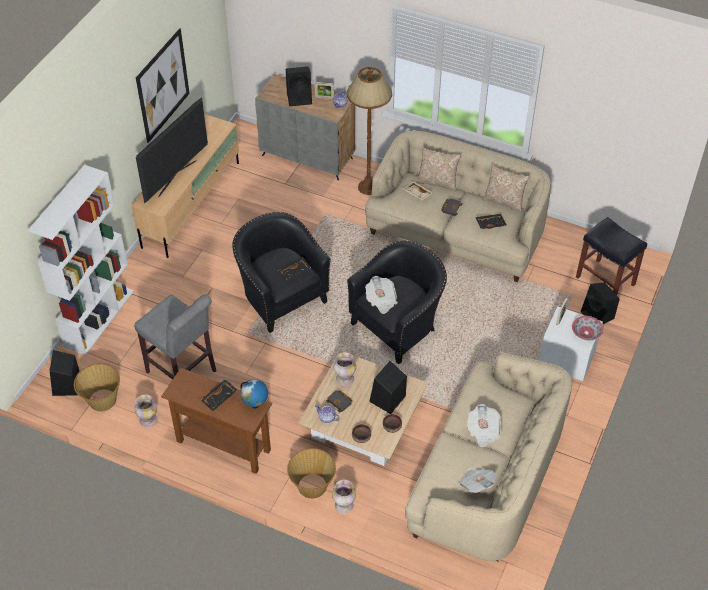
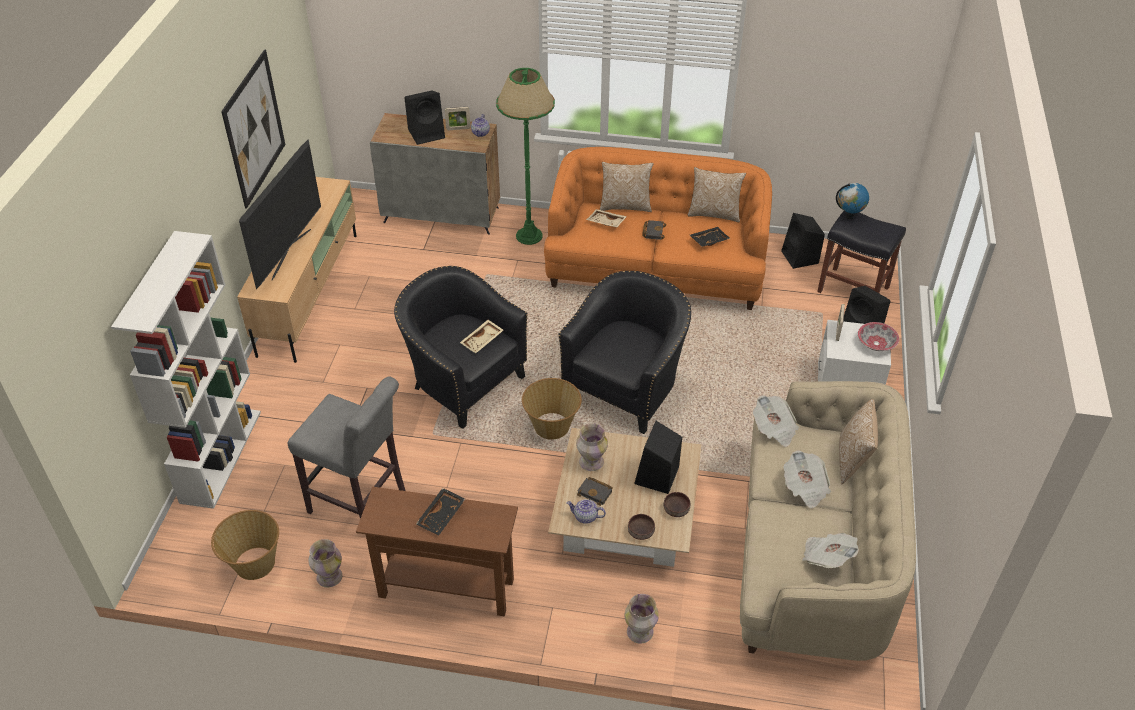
camera: 15 degrees left, 5 degrees down
black speaker [50,350,80,396] -> black speaker moved to [781,213,825,269]
globe [240,379,268,408] -> globe moved to [836,183,869,219]
black tray [278,257,311,281] -> beige tray [460,320,503,353]
basket [287,448,336,499] -> basket moved to [522,378,582,440]
brown floor lamp [347,67,392,195] -> green floor lamp [496,68,555,245]
beige sofa [365,131,551,282] -> orange sofa [544,147,772,310]
newspaper [365,276,398,314] -> newspaper moved to [753,395,799,447]
none -> pillow [839,399,878,485]

